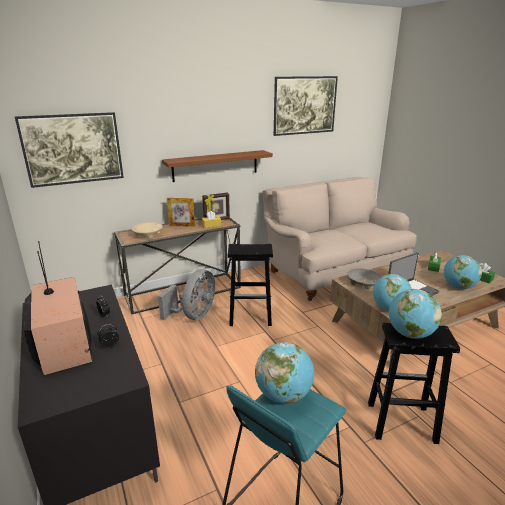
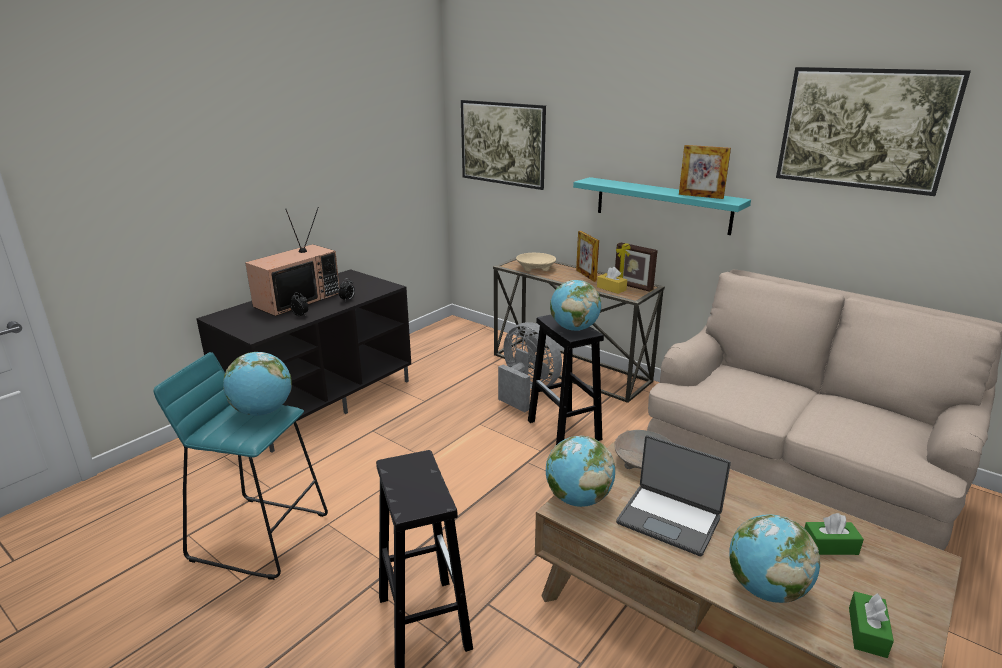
camera: 65 degrees right, 0 degrees up
grey fan [158,269,215,320] -> grey fan turned 135 degrees counterclockwise [498,322,562,412]
brown shelf [162,150,273,182] -> turquoise shelf [573,177,751,235]
globe [389,289,442,339] -> globe moved to [550,280,601,331]
none -> picture frame [679,145,731,199]

